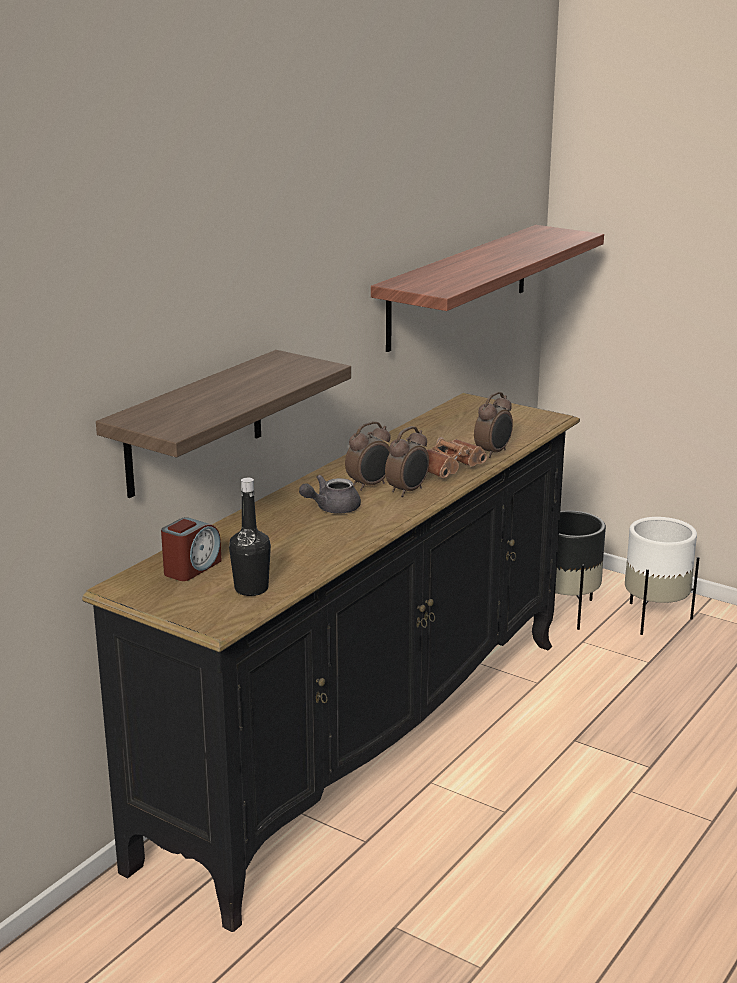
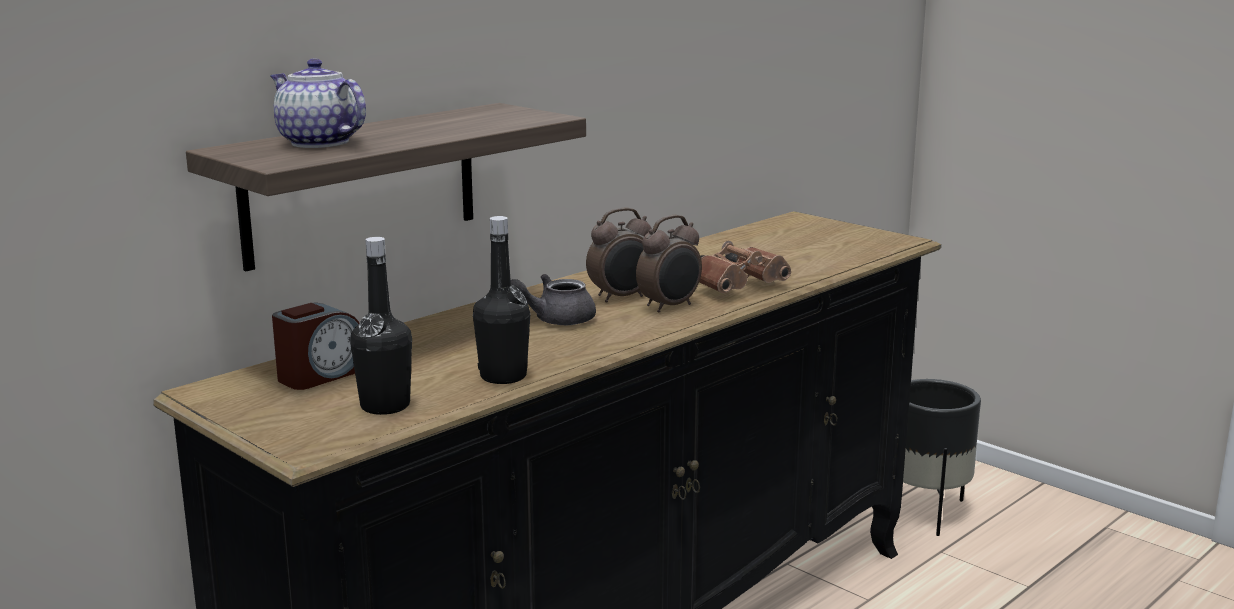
camera: 10 degrees right, 5 degrees down
shelf [371,225,604,352] -> none
alarm clock [474,392,513,458] -> none
white planter [625,517,699,635] -> none
none -> teapot [270,59,366,148]
none -> black bottle [473,216,530,384]

